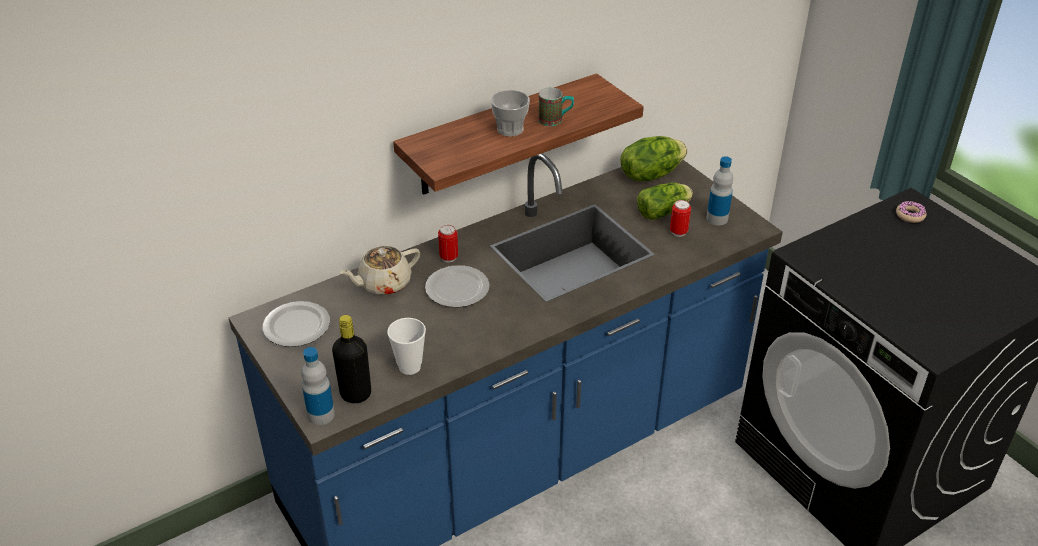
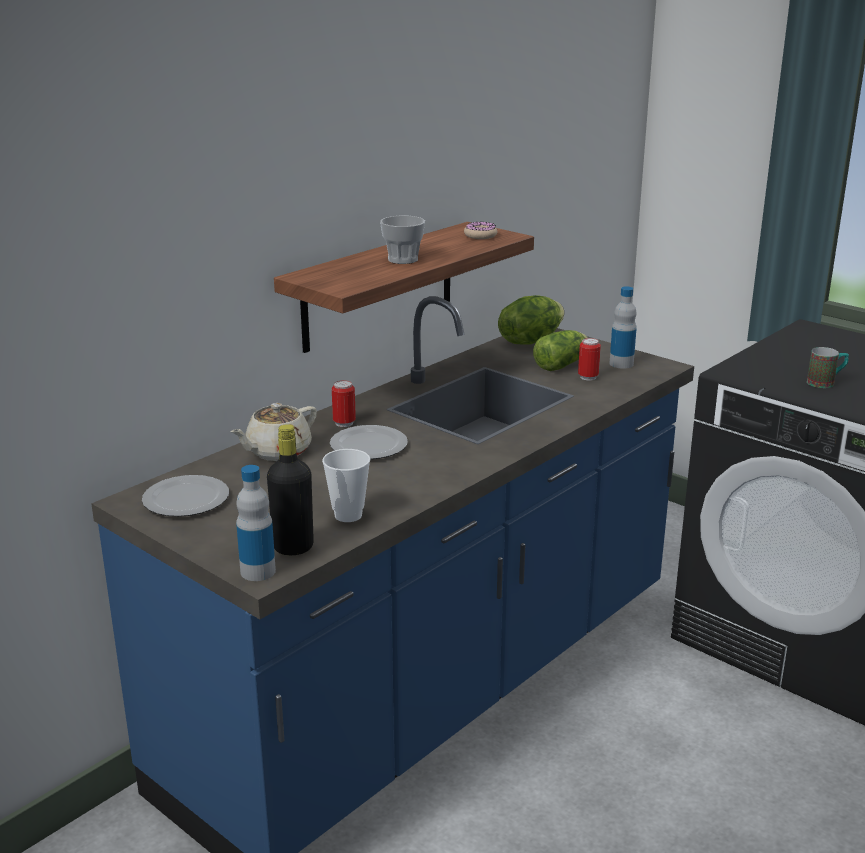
camera: 15 degrees left, 15 degrees down
mug [538,88,574,126] -> mug moved to [807,347,849,388]
donut [896,201,926,223] -> donut moved to [464,222,497,239]

